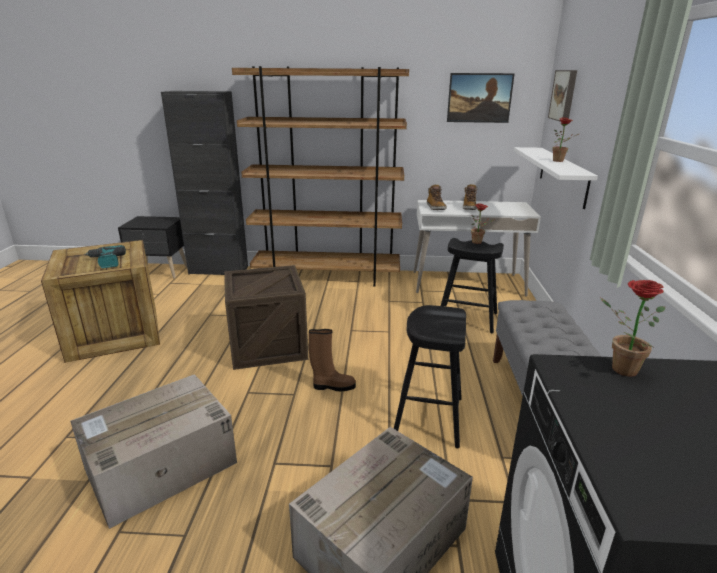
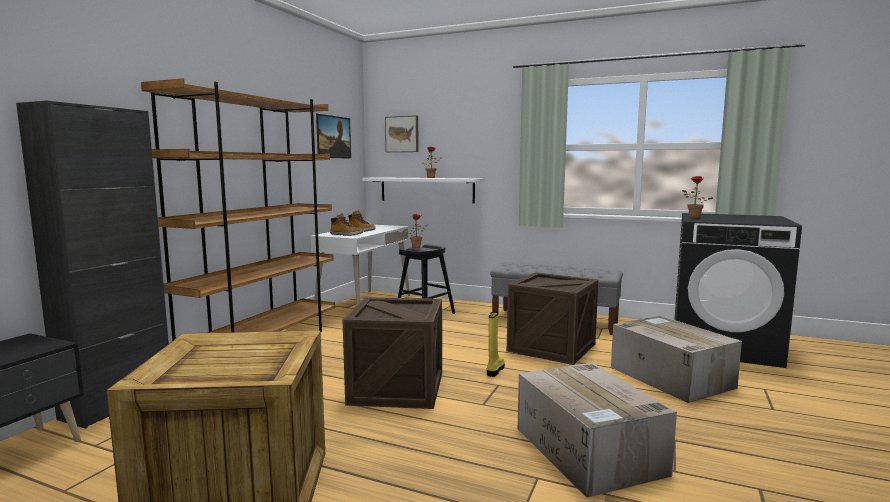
camera: 70 degrees left, 15 degrees down
power drill [84,245,126,268] -> none
brown boot [309,329,356,391] -> yellow boot [487,311,505,377]
black stool [394,305,466,448] -> crate [507,272,599,365]

